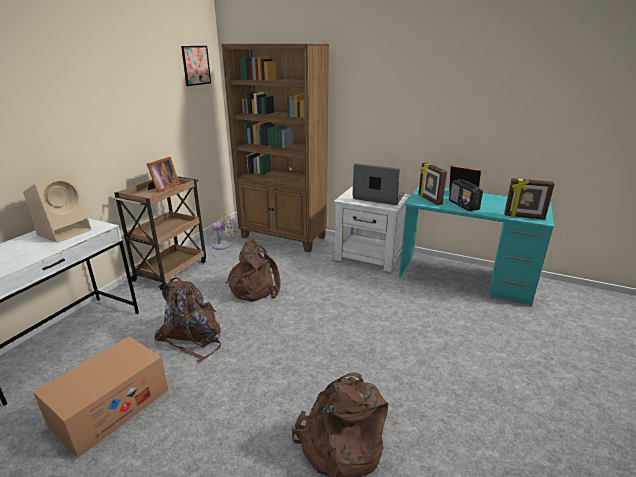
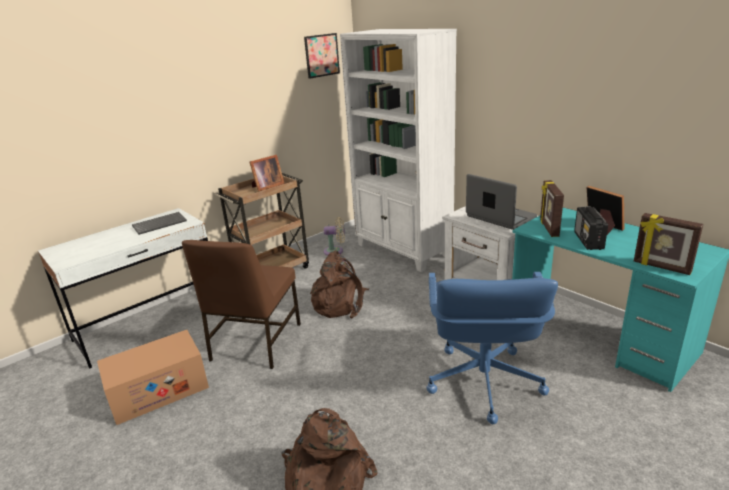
camera: 25 degrees right, 0 degrees up
beige speaker [23,173,92,243] -> keyboard [132,212,187,235]
brown backpack [154,277,221,363] -> brown chair [182,240,301,369]
brown bookcase [221,44,329,252] -> white bookcase [340,29,457,273]
none -> blue office chair [426,272,558,424]

